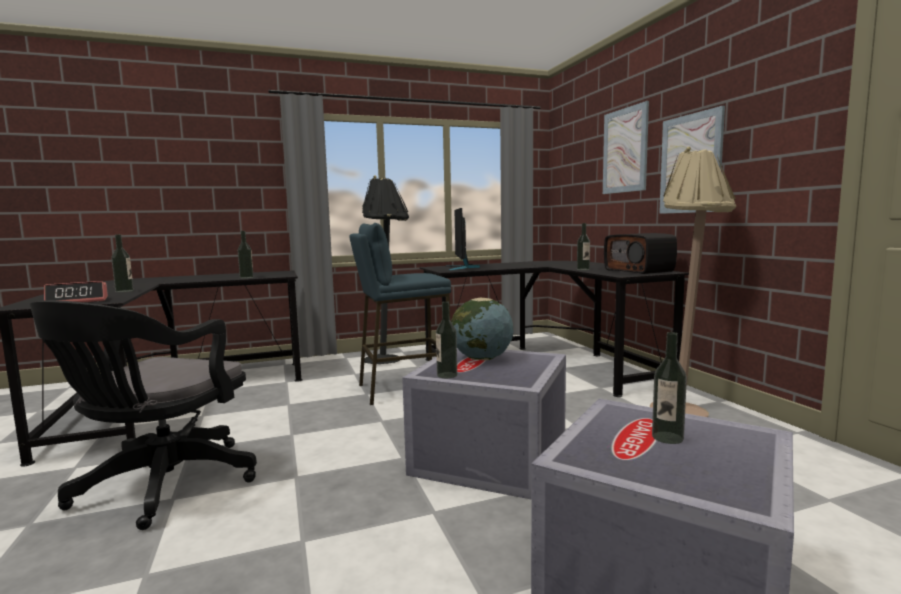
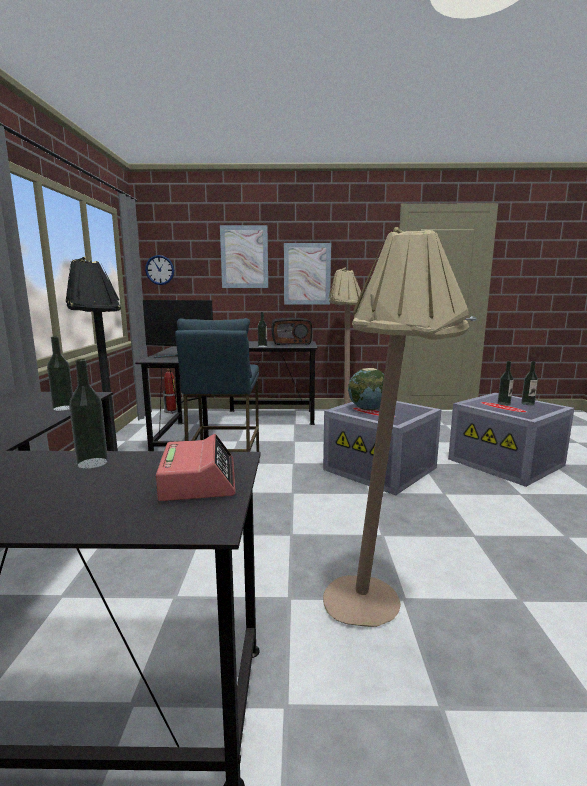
camera: 70 degrees left, 5 degrees up
black office chair [30,300,257,530] -> beige floor lamp [323,227,469,627]
bottle [436,301,457,378] -> bottle moved to [521,361,538,405]
none -> wall clock [145,255,174,285]
none -> fire extinguisher [163,368,178,414]

